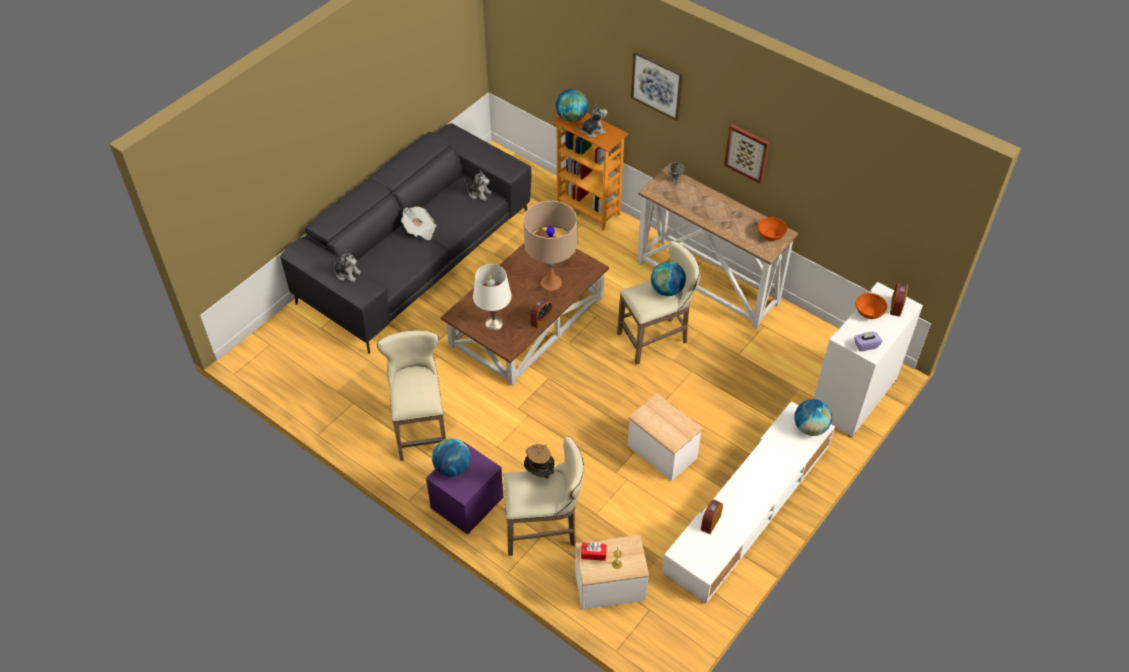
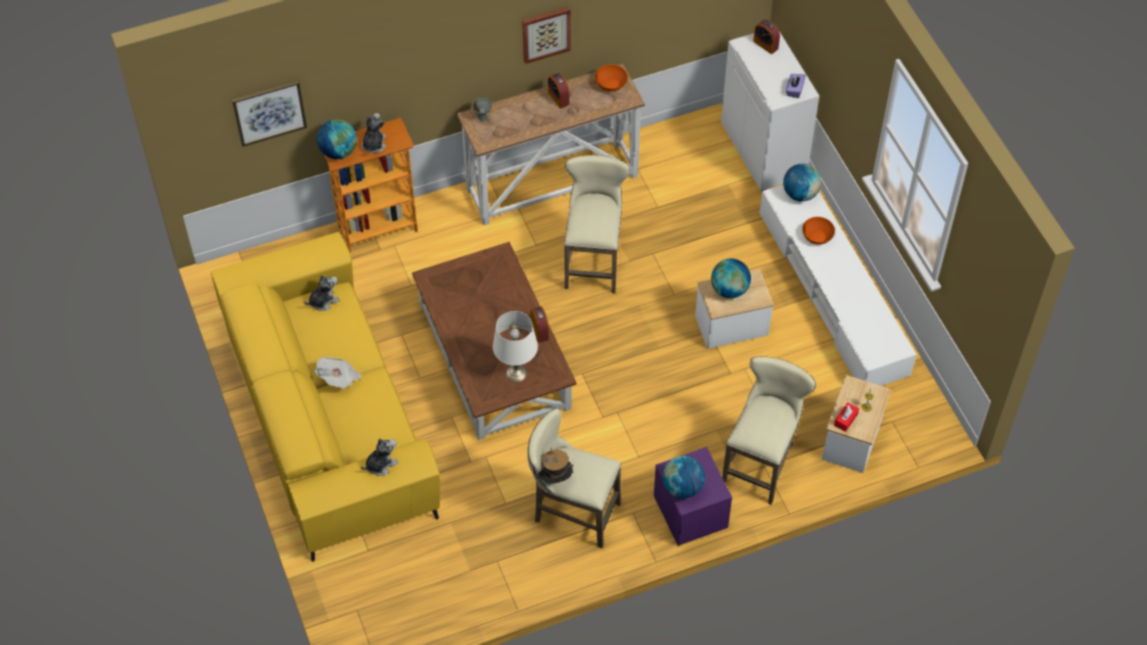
camera: 60 degrees left, 5 degrees up
grey sofa [280,123,531,354] -> yellow sofa [211,232,440,562]
beige table lamp [523,201,577,291] -> none
hat [524,444,555,479] -> hat moved to [538,448,573,484]
picture [631,51,683,121] -> picture moved to [232,80,307,147]
globe [651,261,686,296] -> globe moved to [711,259,751,298]
alarm clock [701,499,723,534] -> alarm clock moved to [548,73,569,109]
orange bowl [856,293,887,319] -> orange bowl moved to [802,217,835,245]

